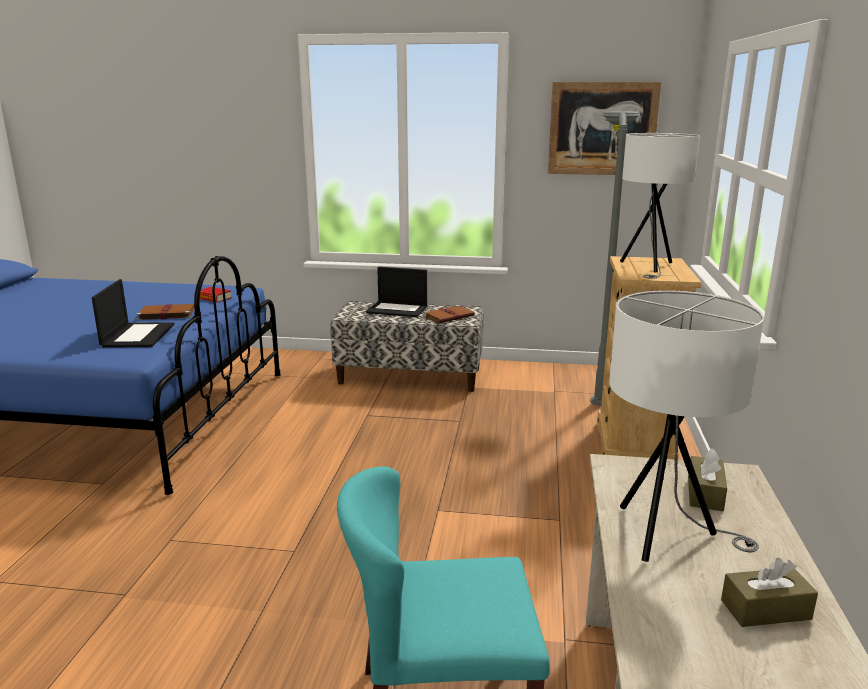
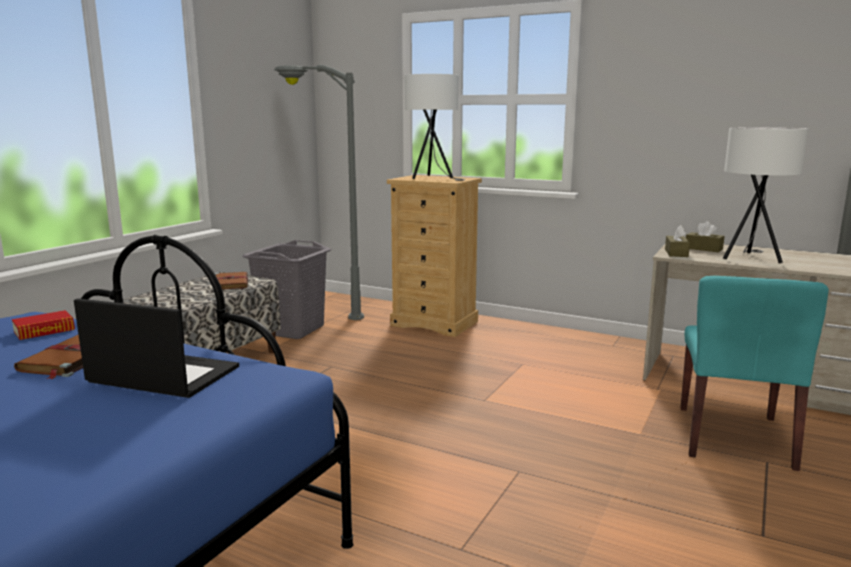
camera: 70 degrees left, 5 degrees down
laptop [366,267,427,317] -> none
picture [548,82,661,175] -> none
brown tissue box [721,558,818,627] -> brown tissue box moved to [665,225,690,257]
none -> grey laundry basket [242,240,331,339]

